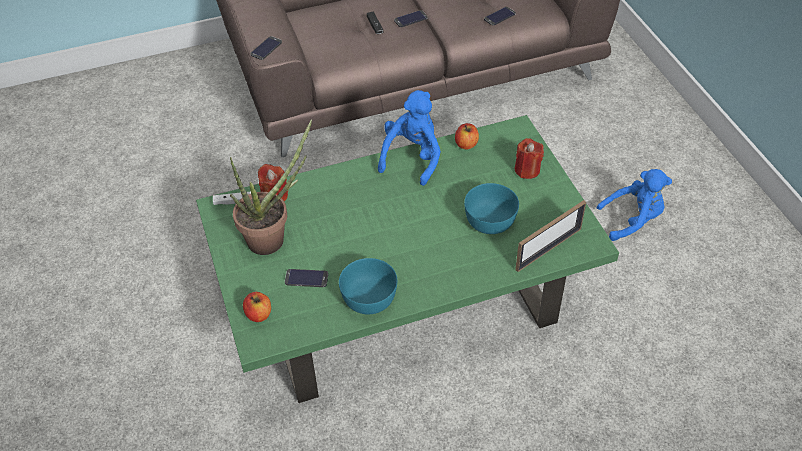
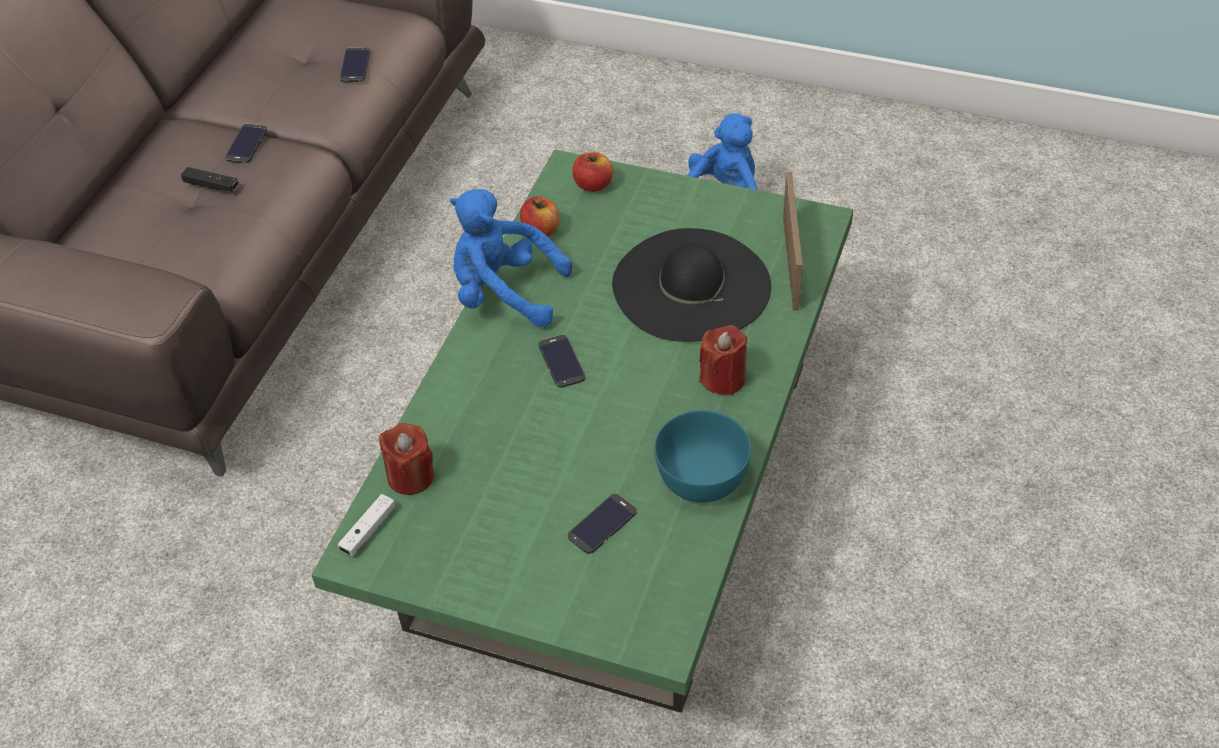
camera: 50 degrees left, 0 degrees up
potted plant [230,119,312,255] -> none
apple [243,292,271,322] -> apple moved to [572,152,613,192]
phone [250,36,282,60] -> phone moved to [539,335,585,388]
blue plush toy [378,90,441,186] -> blue plush toy turned 45 degrees counterclockwise [450,189,572,328]
turquoise bowl [464,183,519,234] -> black hat [612,228,771,342]
red candle [515,138,544,179] -> red candle moved to [699,325,747,395]

